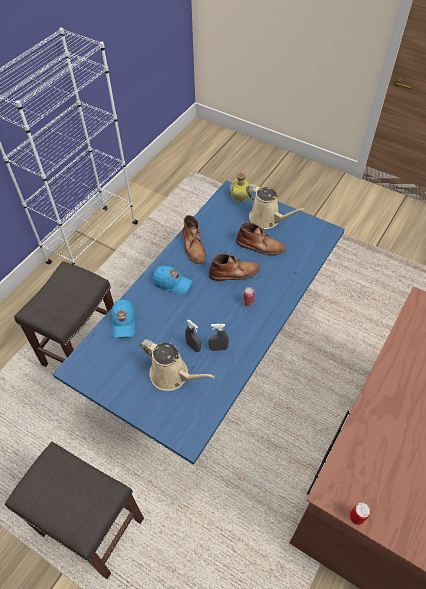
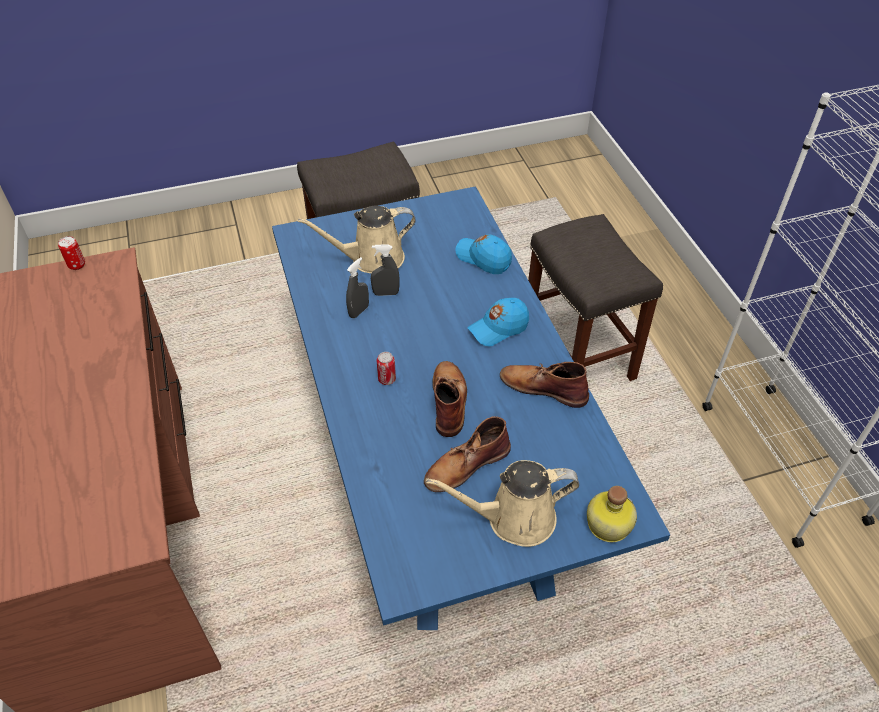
camera: 130 degrees right, 5 degrees down
brown boot [209,254,260,281] -> brown boot turned 150 degrees clockwise [432,361,467,437]

